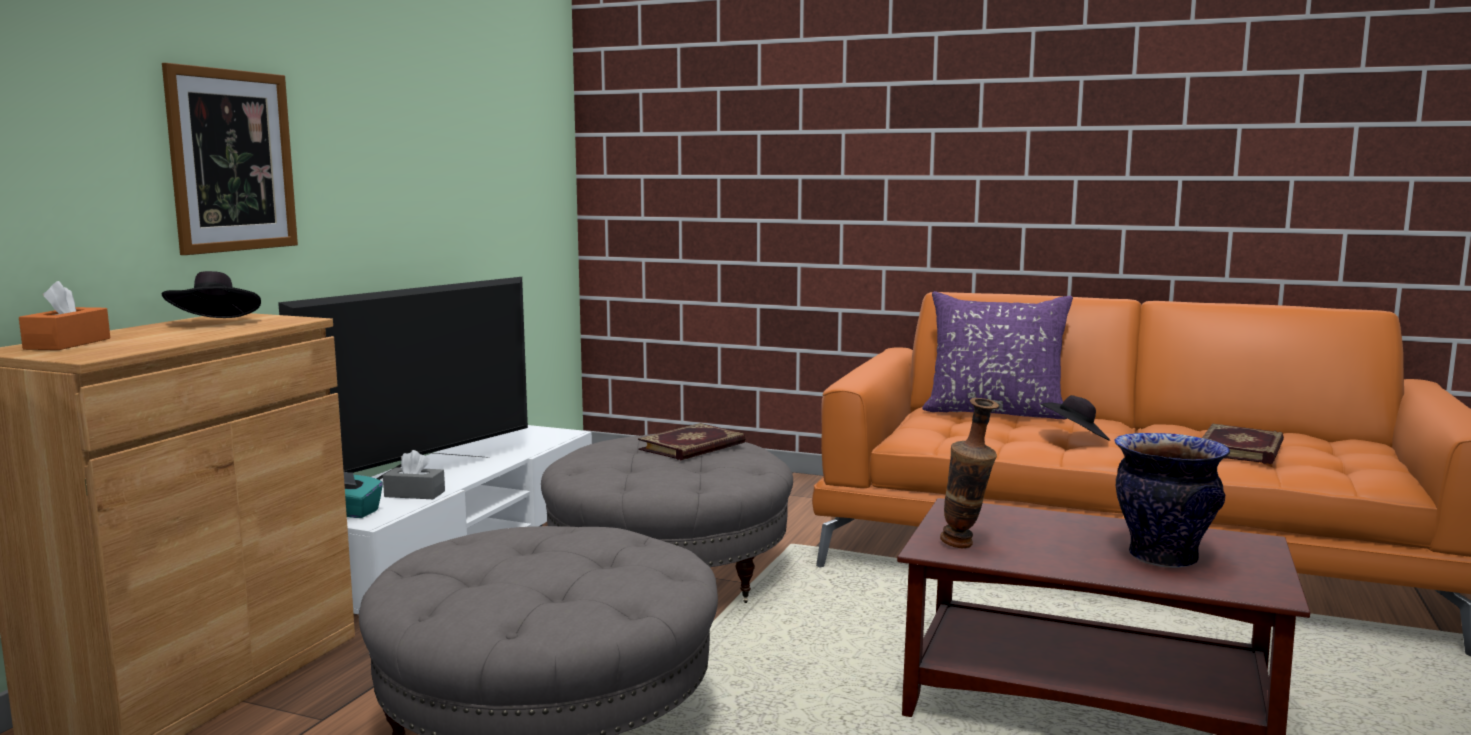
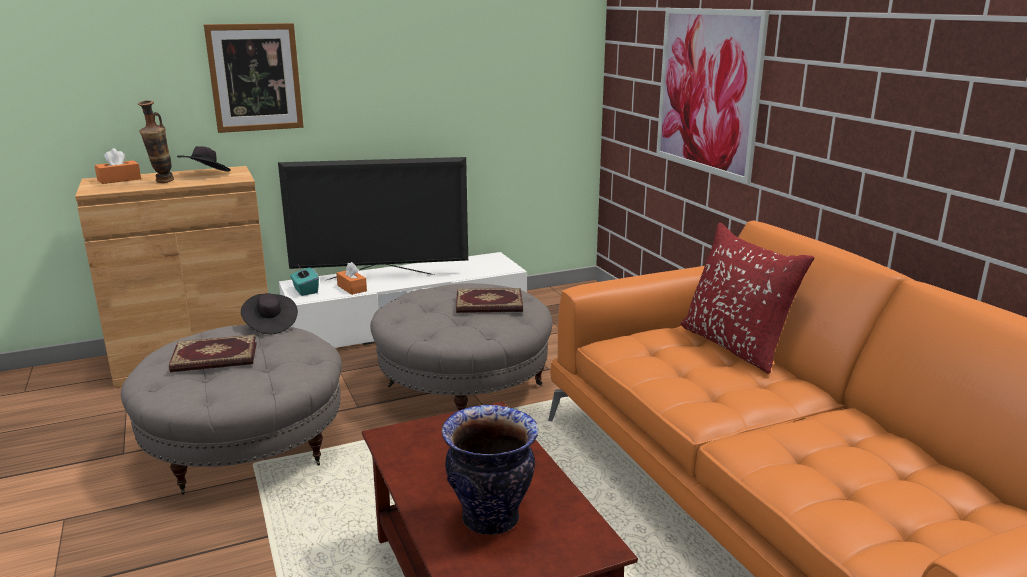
camera: 45 degrees right, 10 degrees up
grey tissue box [383,450,445,499] -> orange tissue box [336,262,367,295]
purple pillow [922,291,1073,419] -> red pillow [681,223,814,374]
vase [940,398,999,549] -> vase moved to [138,100,174,183]
black hat [1040,395,1111,441] -> black hat moved to [241,293,298,334]
book [1202,424,1284,464] -> book moved to [169,334,257,372]
none -> picture [656,8,769,184]

